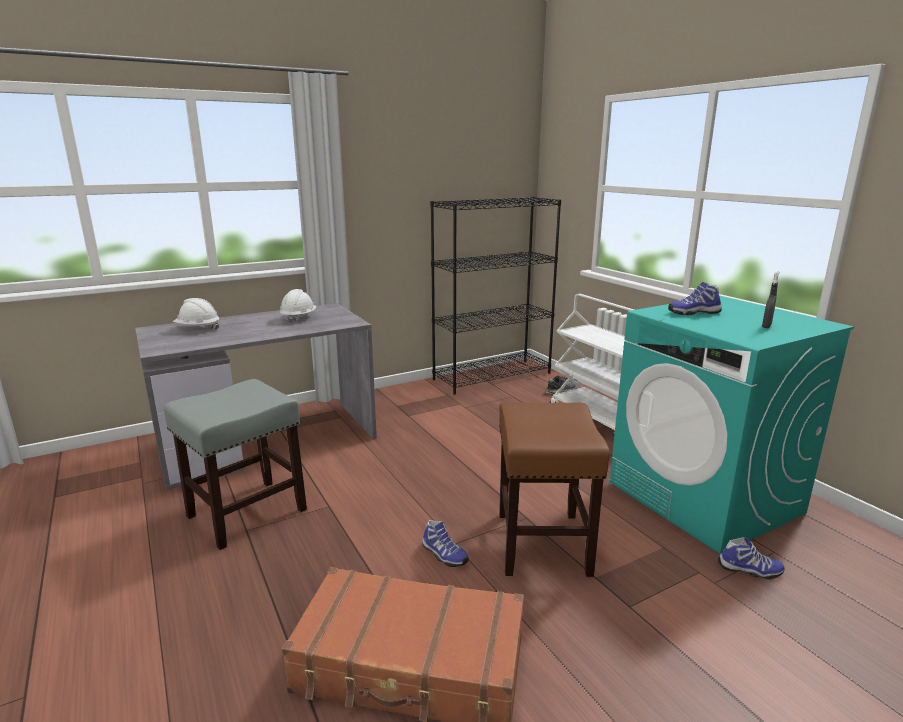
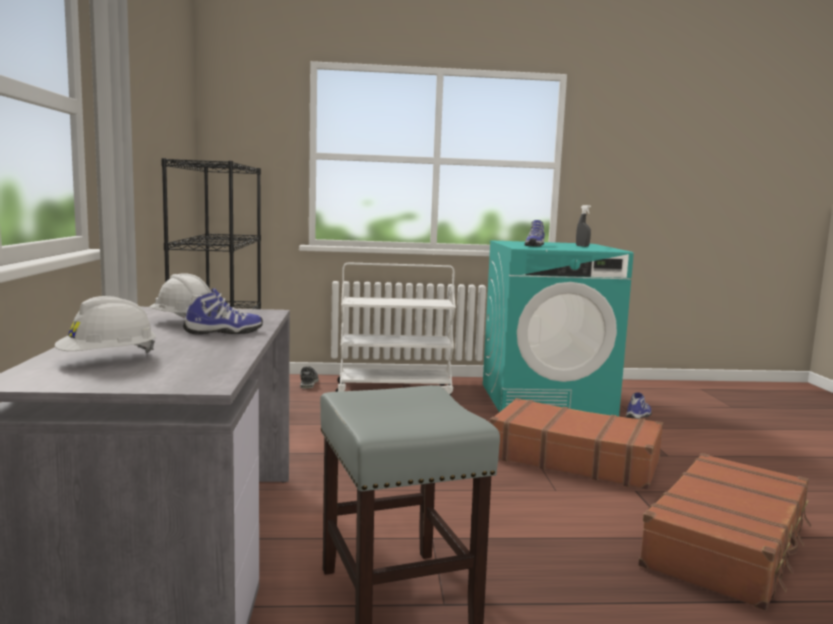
camera: 65 degrees left, 10 degrees down
shoe [422,520,469,567] -> shoe moved to [183,288,263,334]
brown stool [499,402,610,577] -> brown suitcase [490,398,663,490]

